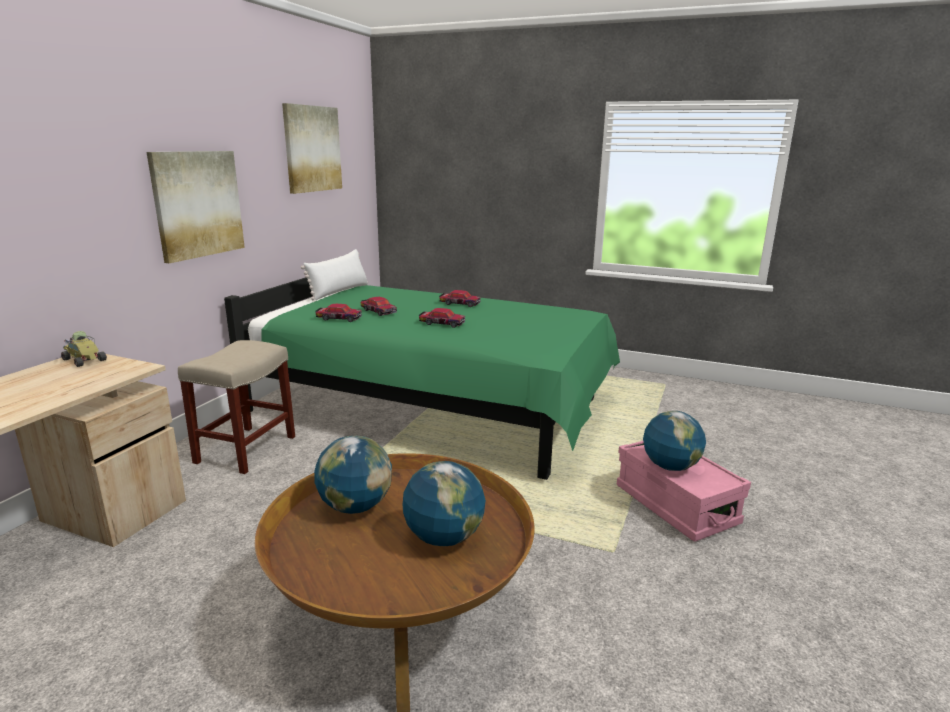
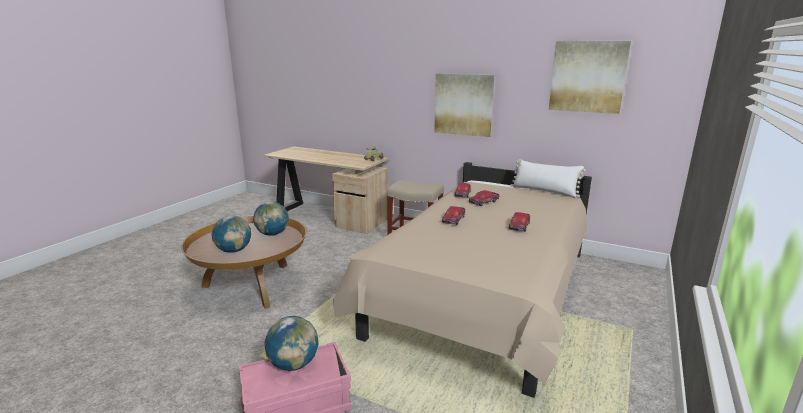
camera: 95 degrees right, 0 degrees up
green bed [224,277,620,480] -> beige bed [333,162,592,398]

